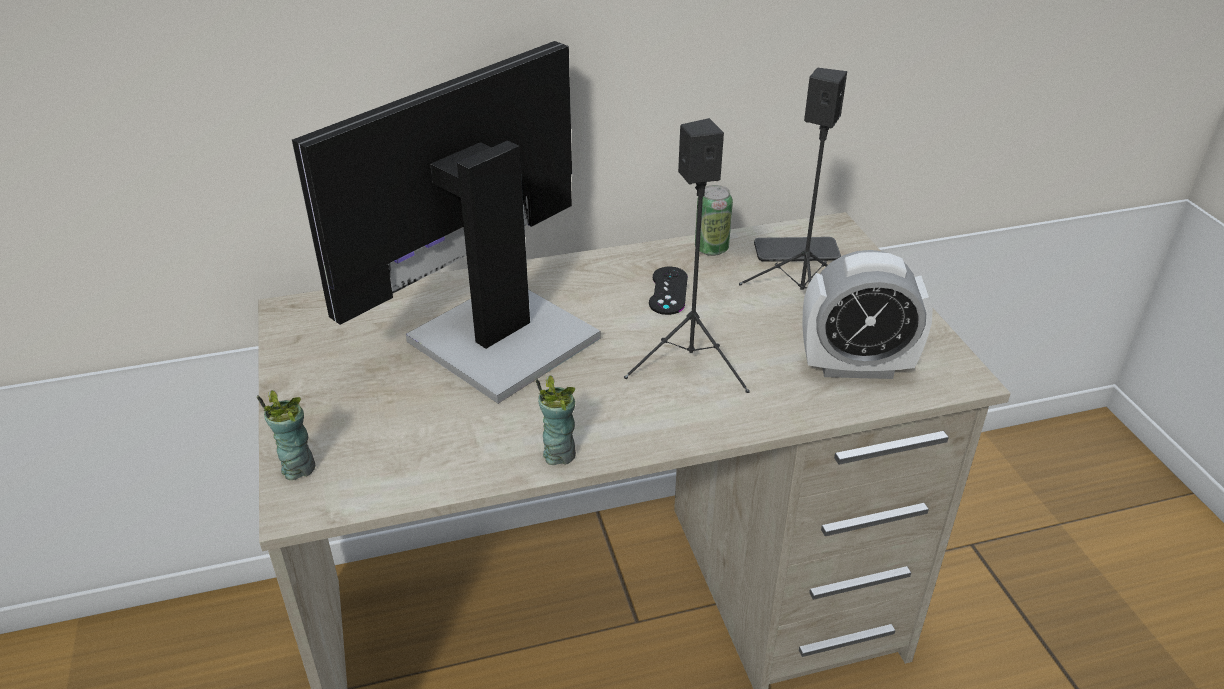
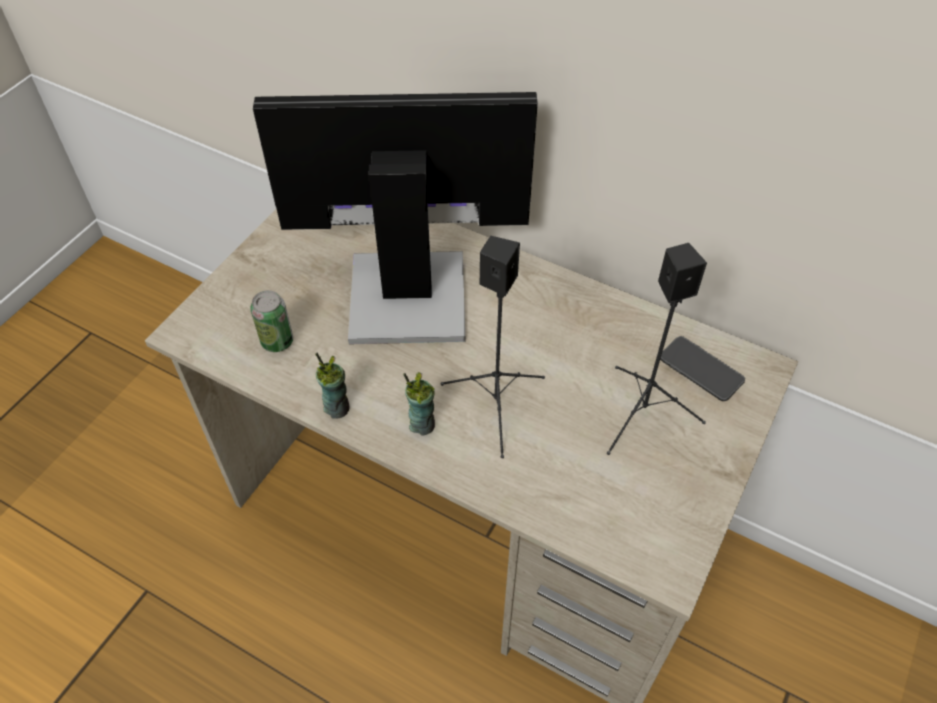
camera: 45 degrees right, 15 degrees up
cup [257,390,315,480] -> cup moved to [403,372,435,436]
black game controller [649,267,688,315] -> none
can [695,185,733,256] -> can moved to [250,290,293,352]
alarm clock [802,250,933,379] -> none

